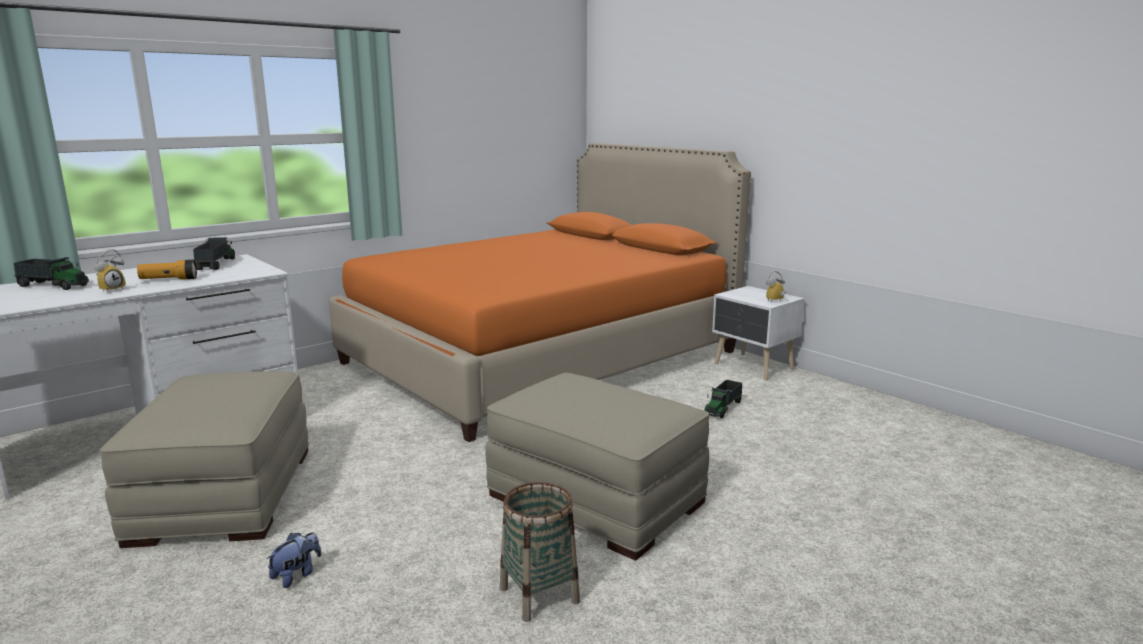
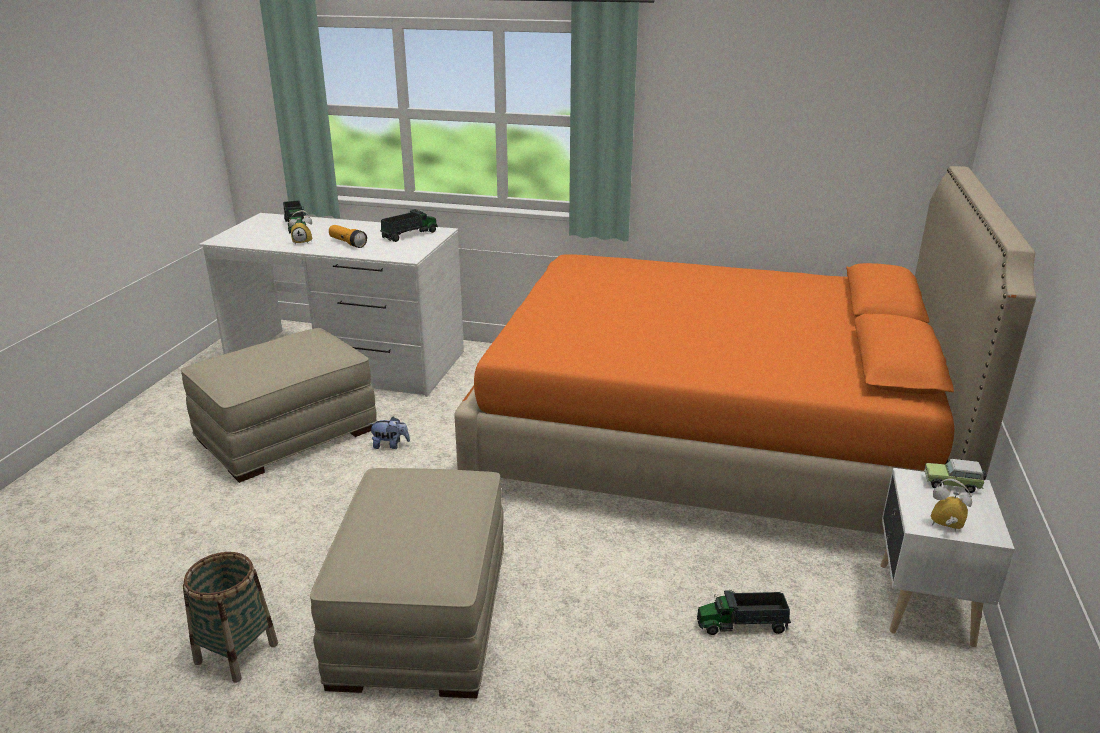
camera: 55 degrees right, 10 degrees up
plush toy [266,533,321,588] -> plush toy moved to [369,417,410,449]
none -> toy car [924,459,987,493]

